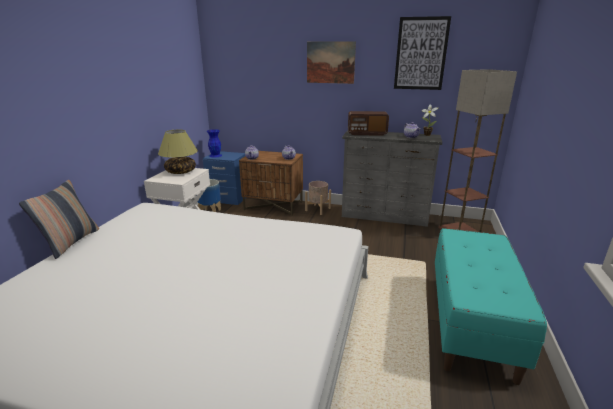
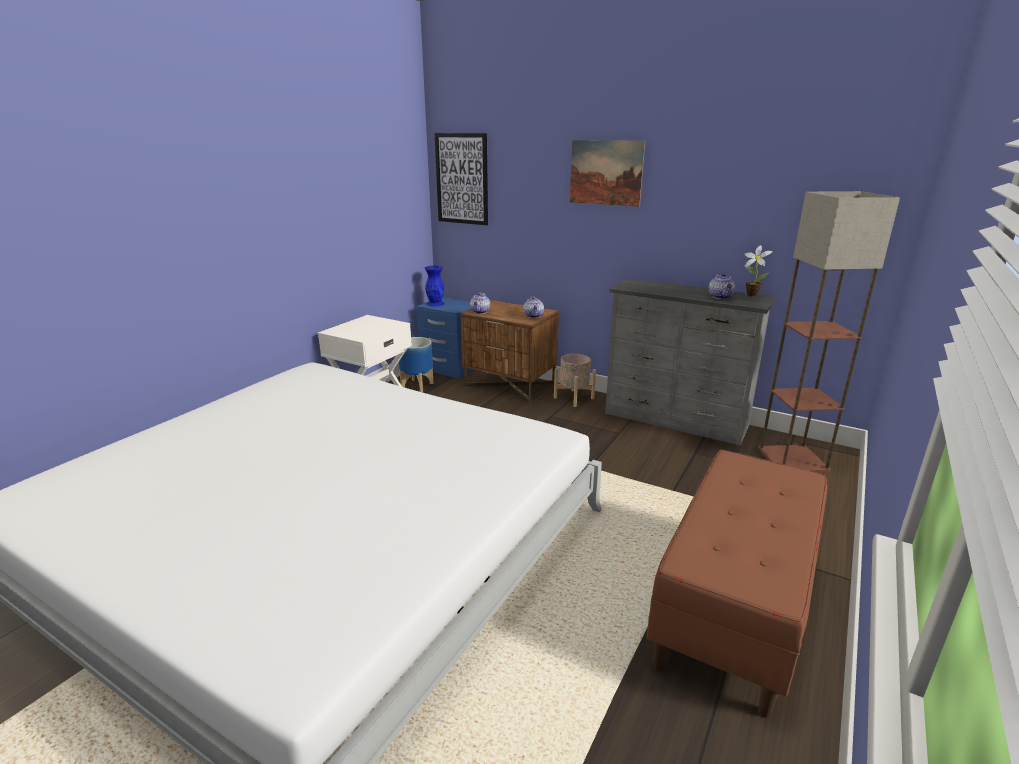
camera: 15 degrees right, 0 degrees up
pillow [19,180,99,259] -> none
table lamp [158,130,198,174] -> none
radio [348,111,389,136] -> none
picture [394,16,451,90] -> picture moved to [434,133,488,225]
turquoise bench [435,228,547,385] -> brown bench [647,450,827,718]

